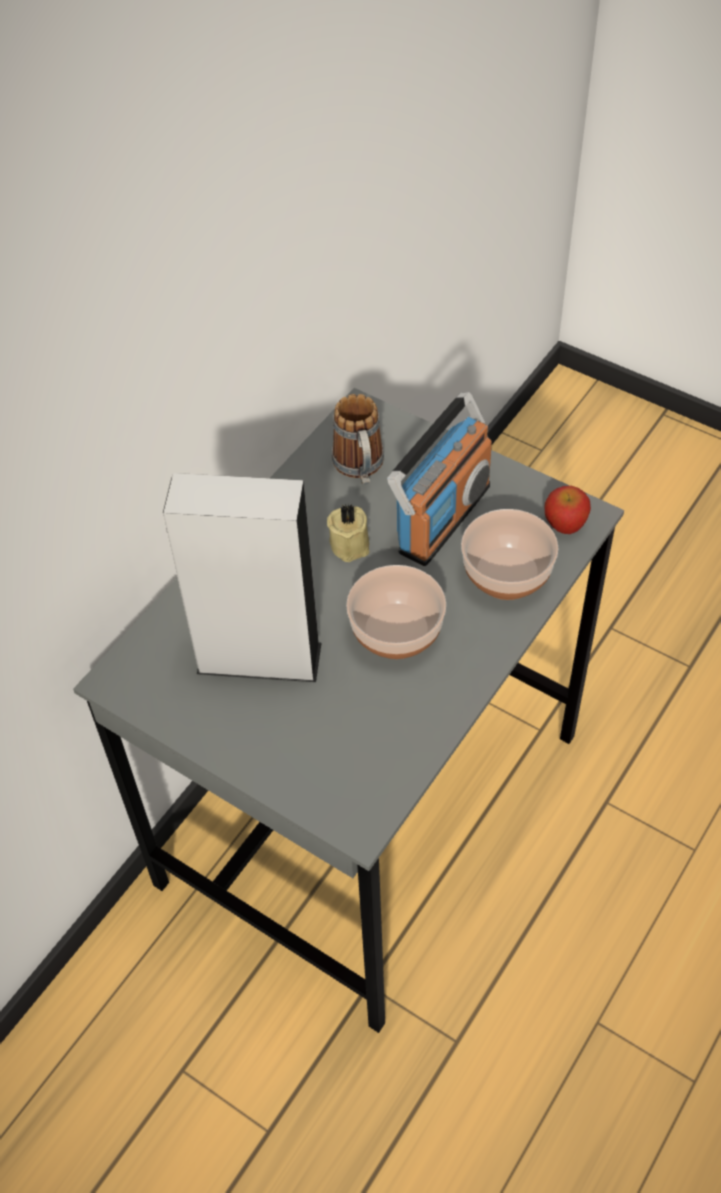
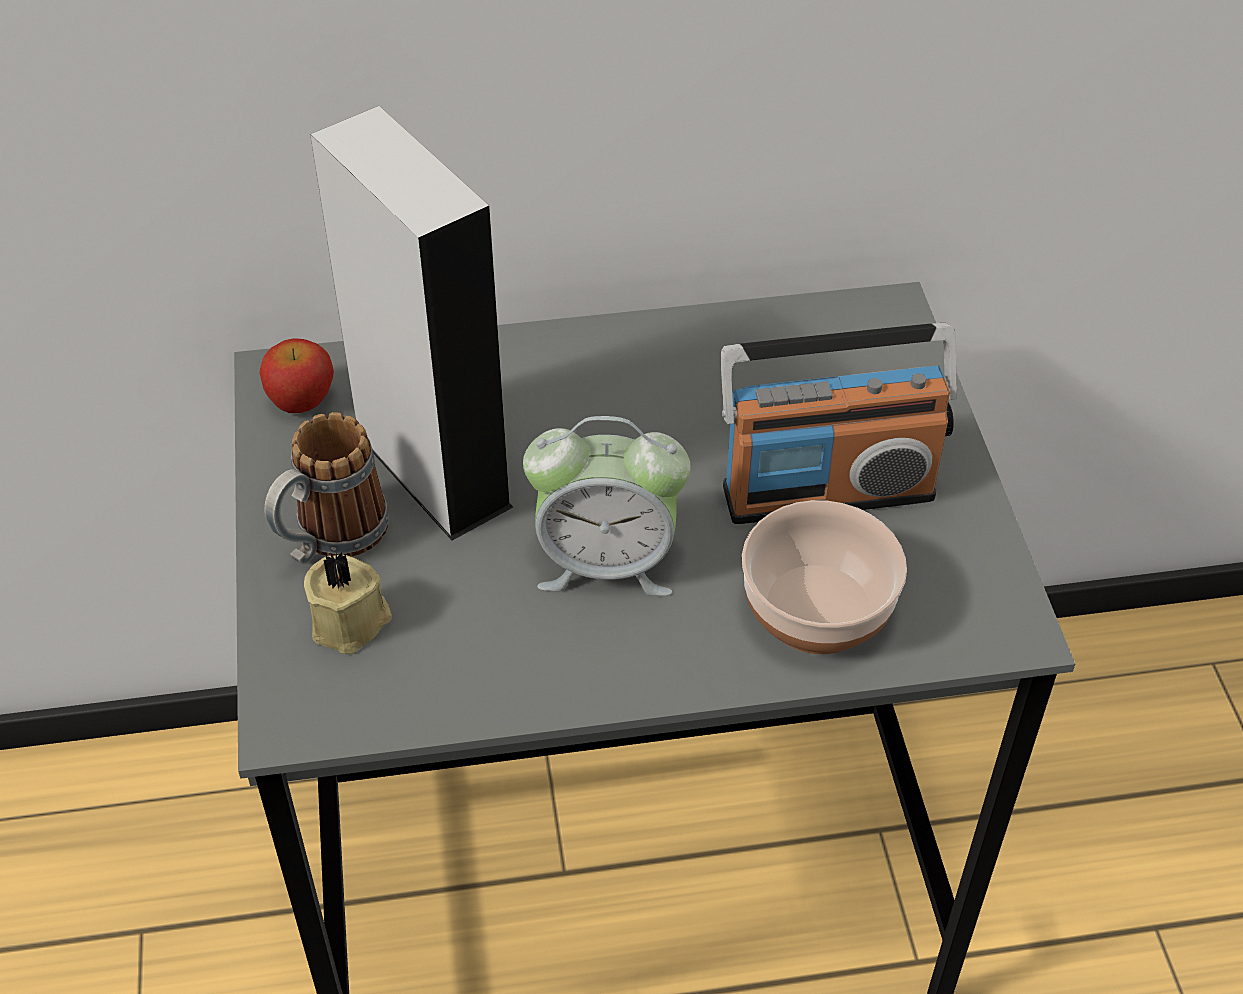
camera: 45 degrees right, 5 degrees down
beige candle [327,504,370,562] -> beige candle moved to [304,552,392,654]
mug [332,394,384,485] -> mug moved to [264,412,389,564]
bowl [346,565,446,659] -> alarm clock [523,416,691,596]
apple [545,486,591,534] -> apple moved to [259,338,334,413]

